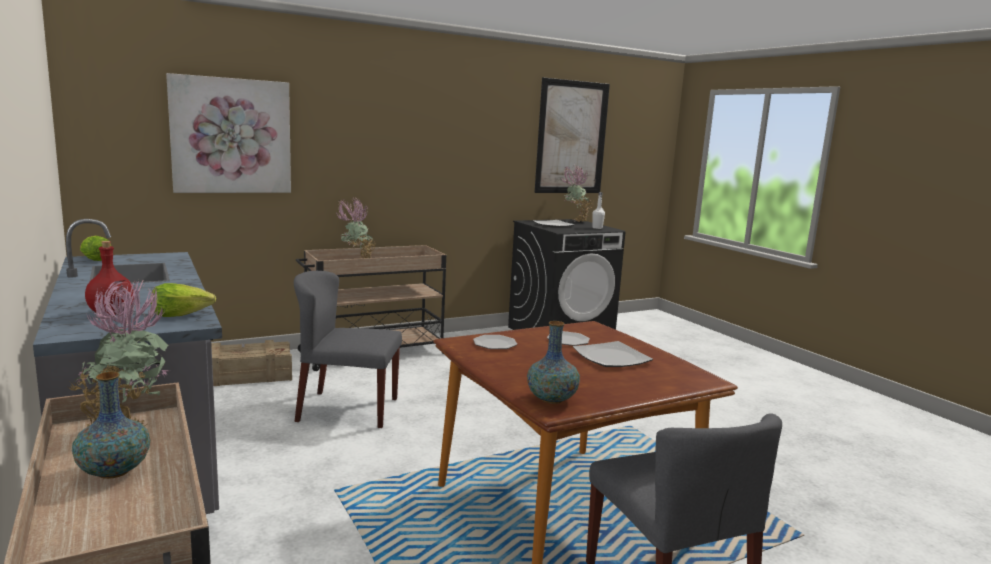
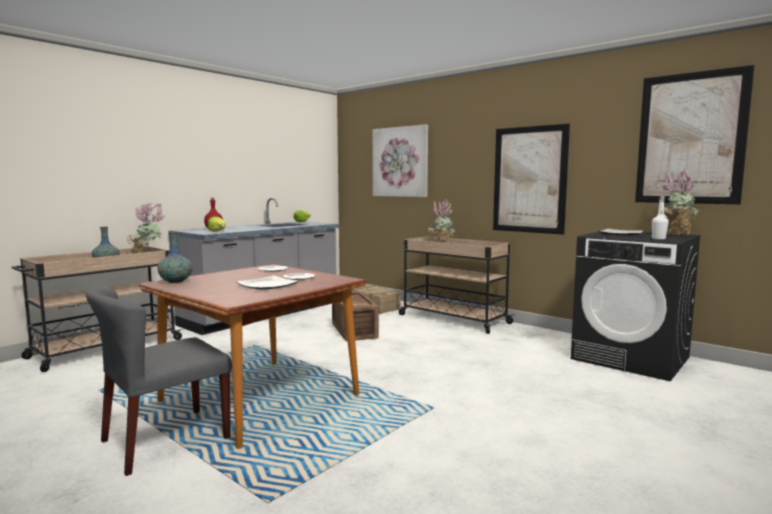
camera: 70 degrees right, 5 degrees down
grey chair [294,271,402,428] -> crate [332,292,379,341]
none -> picture [493,123,570,235]

